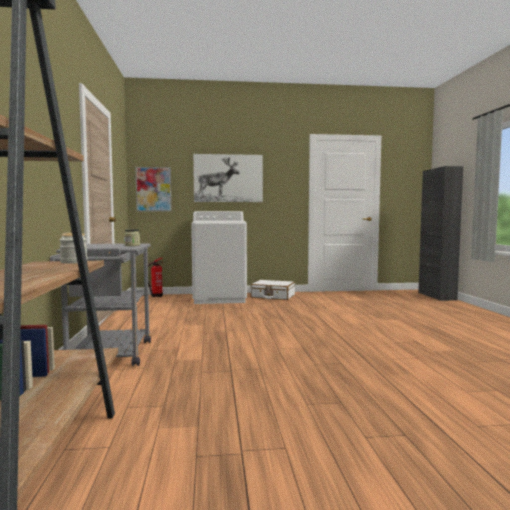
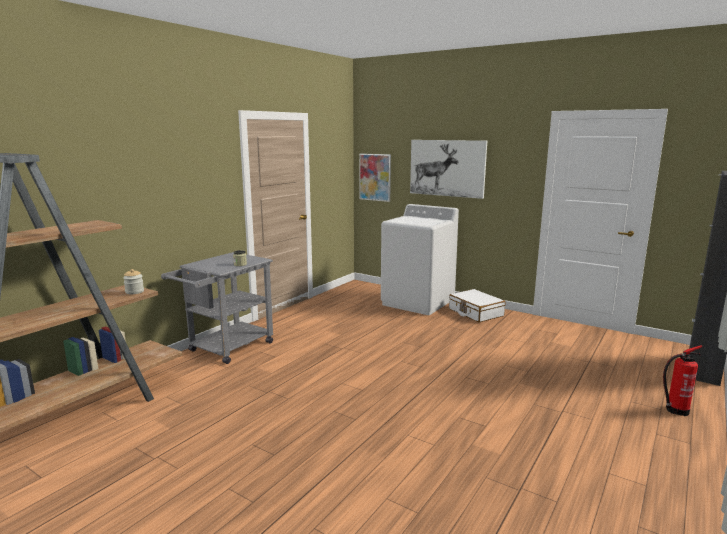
camera: 40 degrees right, 10 degrees up
fire extinguisher [148,257,163,297] -> fire extinguisher moved to [663,345,702,416]

